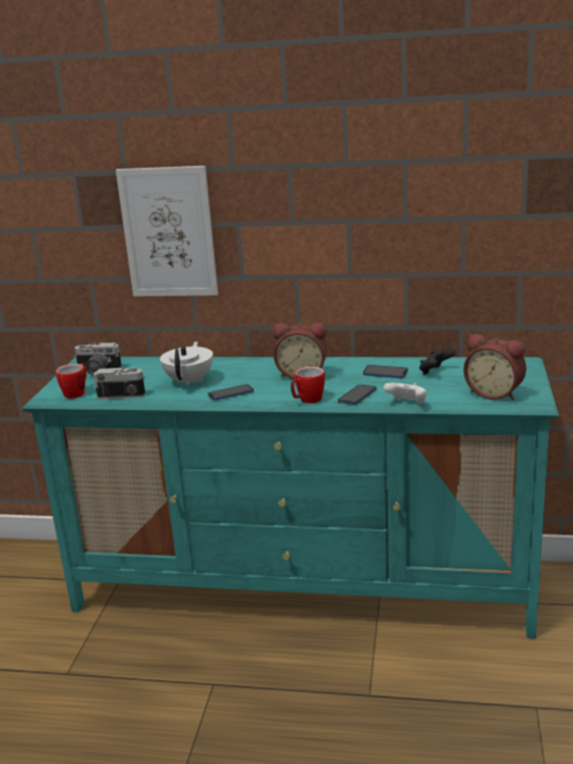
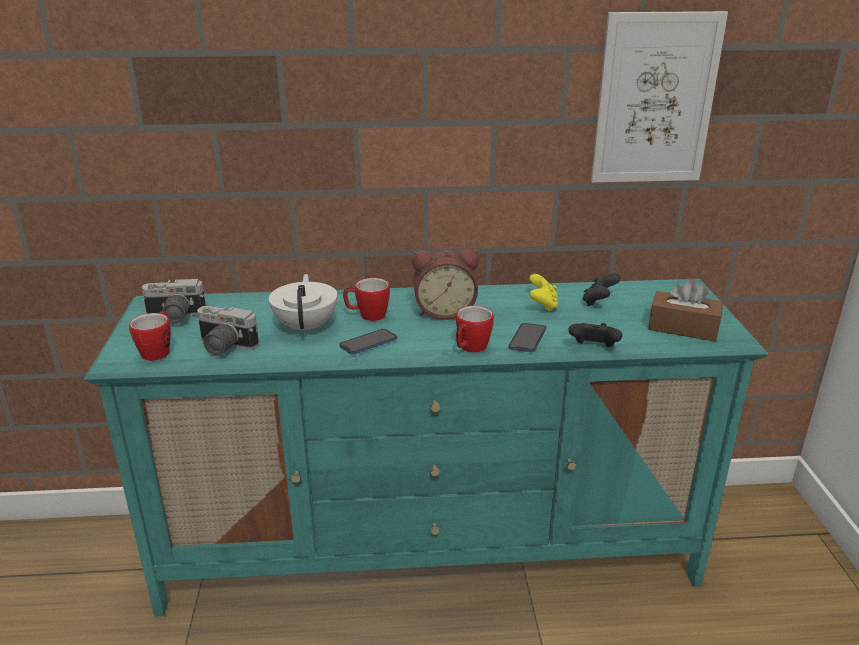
camera: 15 degrees left, 5 degrees up
camera [94,367,145,399] -> camera turned 150 degrees counterclockwise [195,306,259,356]
picture [116,166,218,296] -> picture moved to [591,11,728,183]
phone [363,365,408,378] -> yellow game controller [529,274,558,312]
white game controller [384,383,427,404] -> black game controller [568,323,622,347]
alarm clock [464,334,526,400] -> brown tissue box [648,279,723,342]
none -> mug [343,278,390,321]

